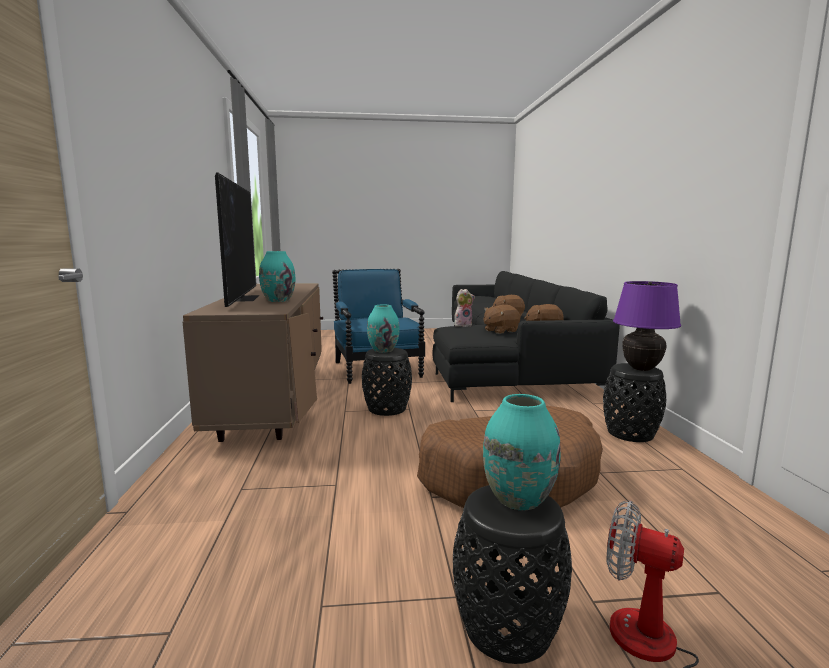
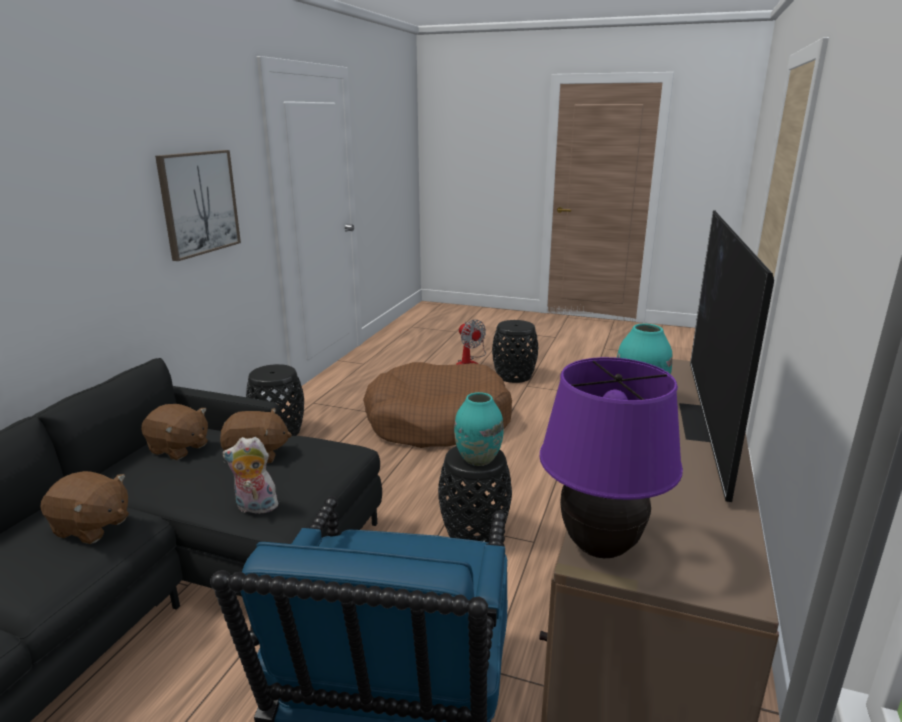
camera: 155 degrees left, 10 degrees up
turquoise vase [483,394,561,510] -> none
purple table lamp [613,281,681,371] -> purple table lamp moved to [540,357,683,559]
none -> picture [155,150,241,261]

